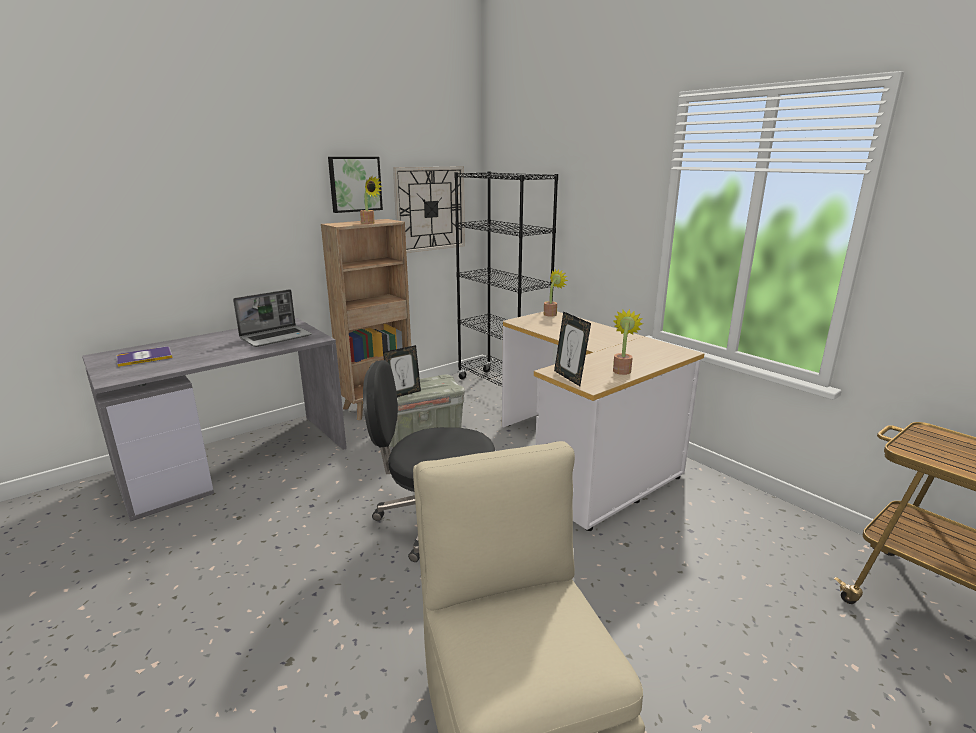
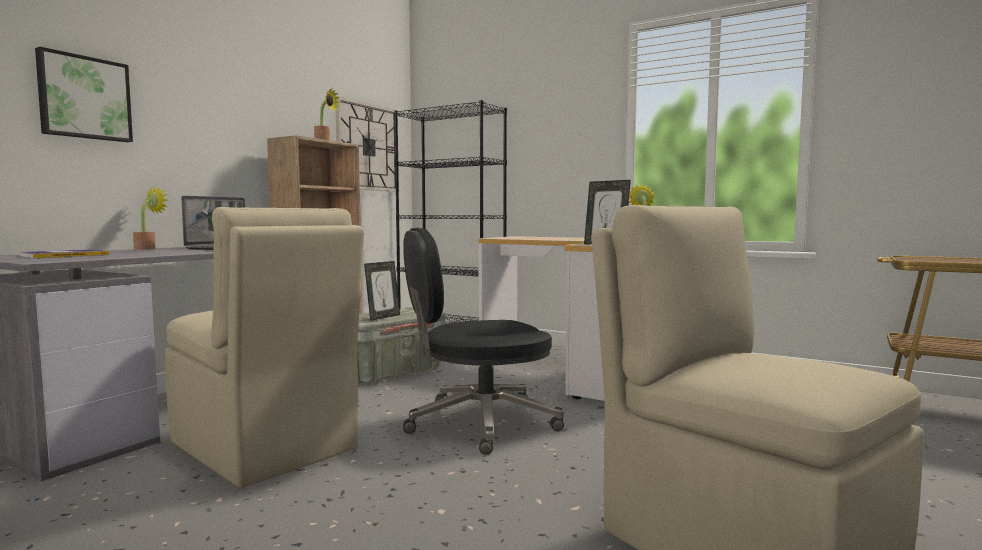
camera: 20 degrees left, 15 degrees down
picture [328,157,383,213] -> picture moved to [35,47,133,142]
potted plant [544,269,568,316] -> potted plant moved to [133,187,168,250]
none -> beige chair [165,207,364,488]

